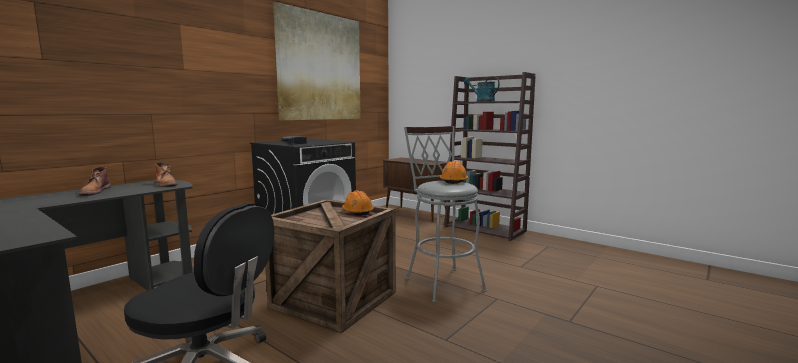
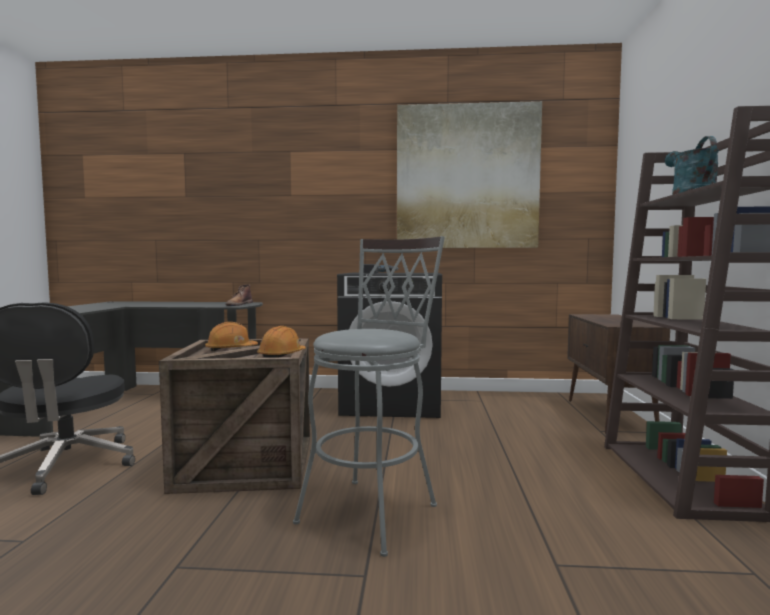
camera: 55 degrees right, 5 degrees down
brown boot [78,167,111,196] -> none
orange hard hat [440,160,468,184] -> orange hard hat moved to [205,322,258,351]

